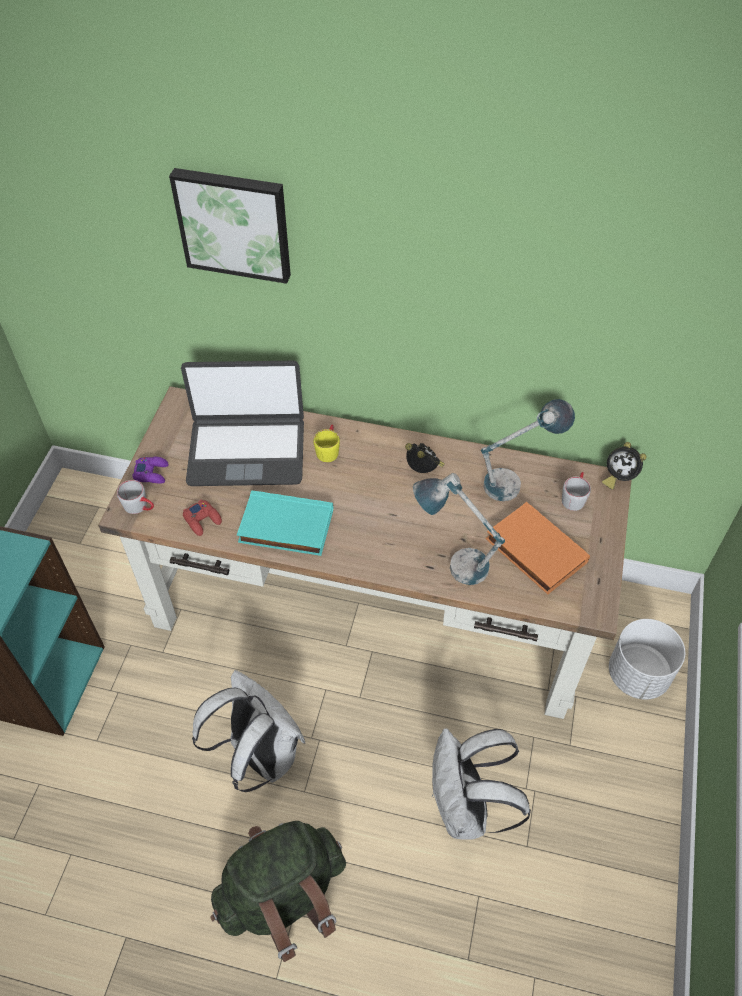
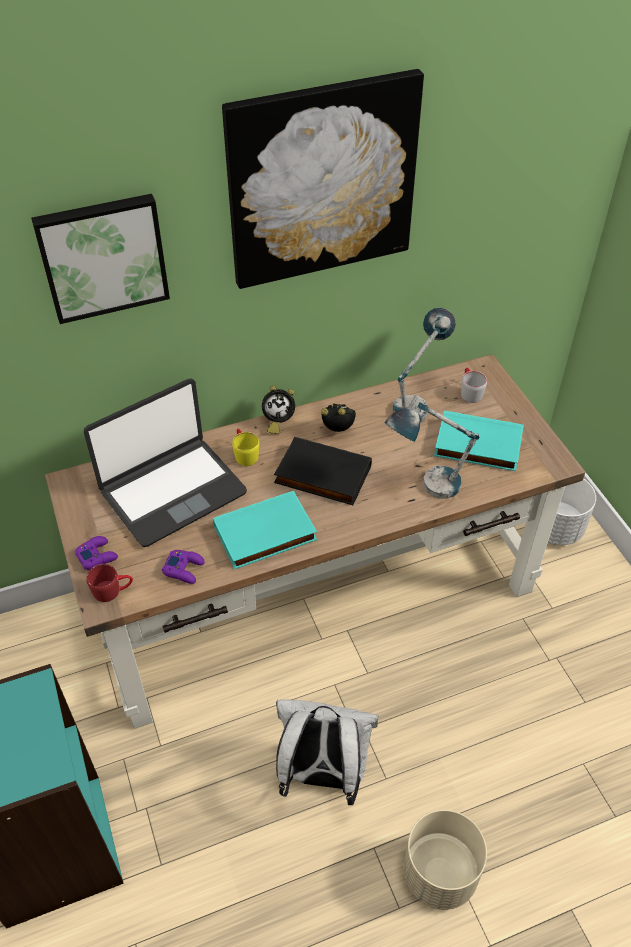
camera: 35 degrees left, 5 degrees down
grey mug [117,480,154,514] -> red mug [87,564,133,602]
red game controller [183,499,222,536] -> purple game controller [162,550,205,584]
green backpack [211,821,346,962] -> beige planter [404,810,487,910]
white backpack [432,728,531,840] -> none
orange book [486,502,590,594] -> turquoise book [434,411,524,471]
alarm clock [602,442,647,490] -> alarm clock moved to [262,385,295,434]
none -> picture [222,69,424,289]
none -> black book [274,437,372,505]

